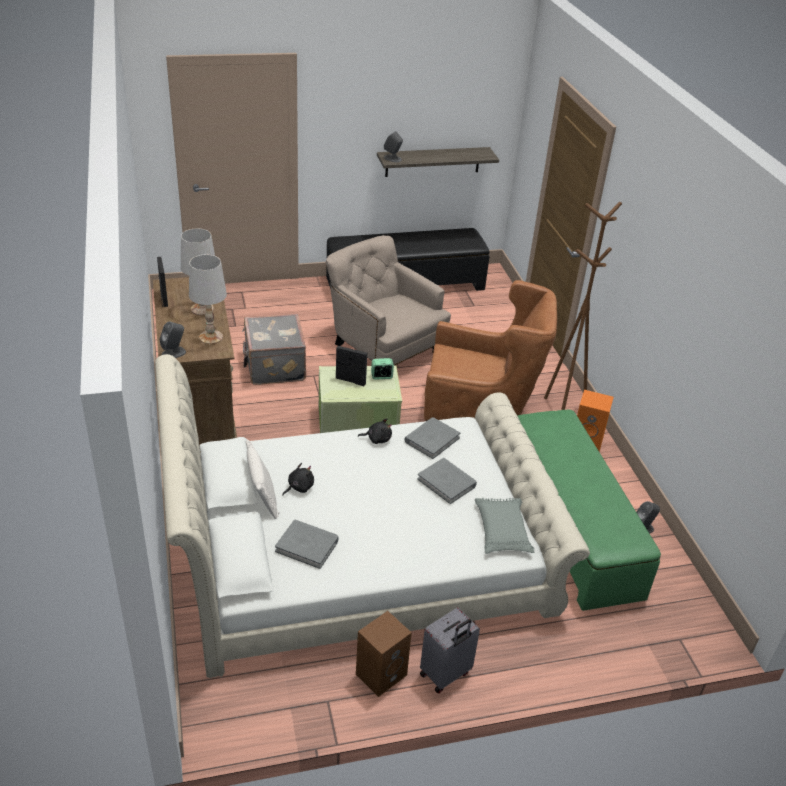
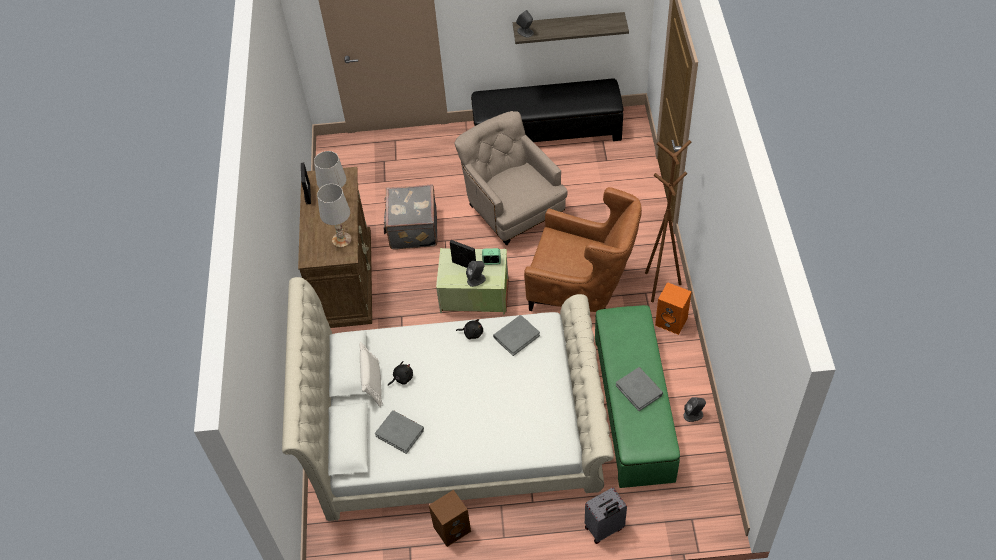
camera: 15 degrees right, 15 degrees up
grey speaker [160,321,186,358] -> grey speaker moved to [466,261,486,287]
grey book [417,458,477,504] -> grey book moved to [615,367,663,411]
grey suitcase [420,608,480,694] -> grey suitcase moved to [585,487,627,544]
grey pillow [475,498,535,554] -> none

